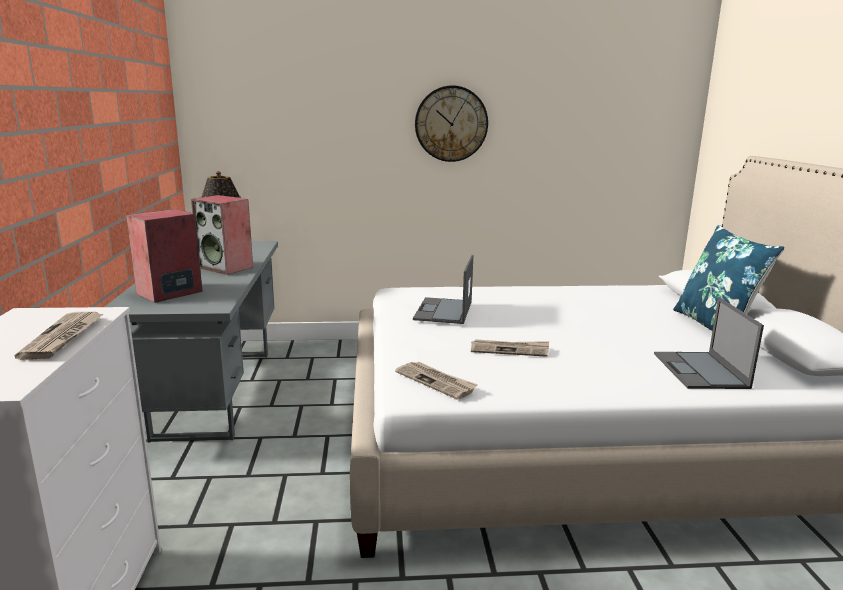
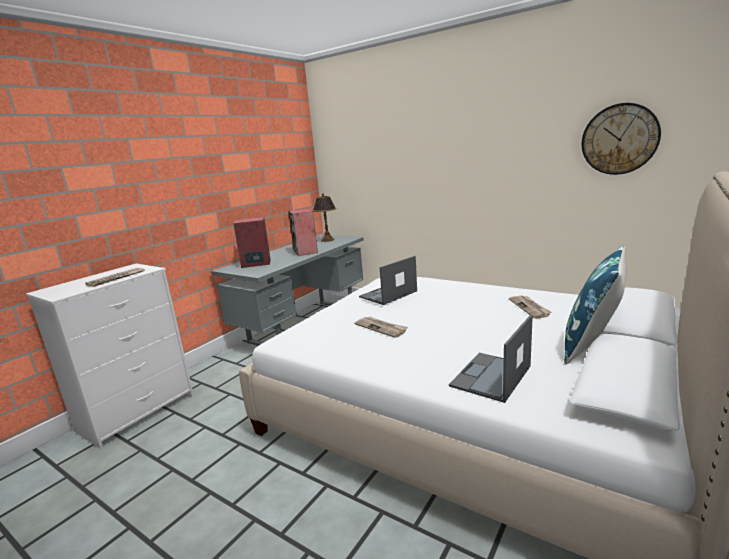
camera: 40 degrees right, 0 degrees up
newspaper [395,362,478,399] -> newspaper moved to [509,296,552,319]
wall clock [415,85,488,162] -> wall clock moved to [581,103,661,175]

